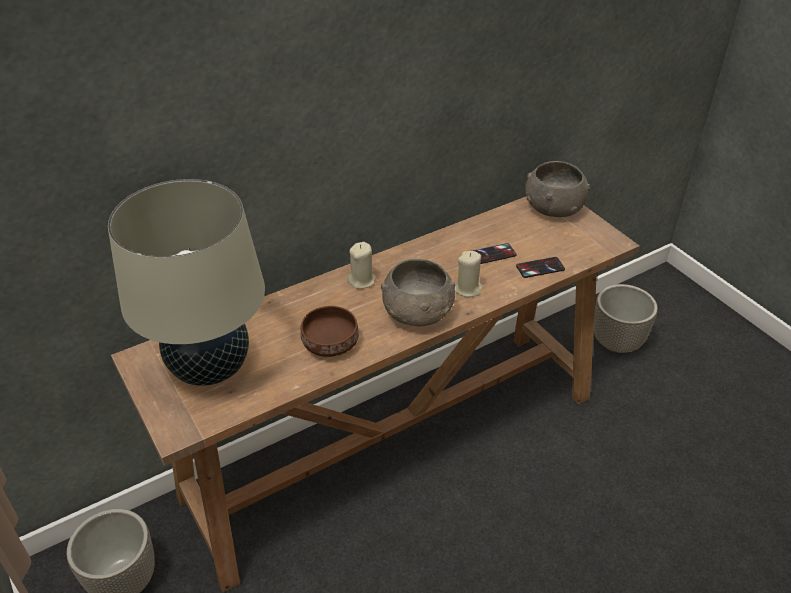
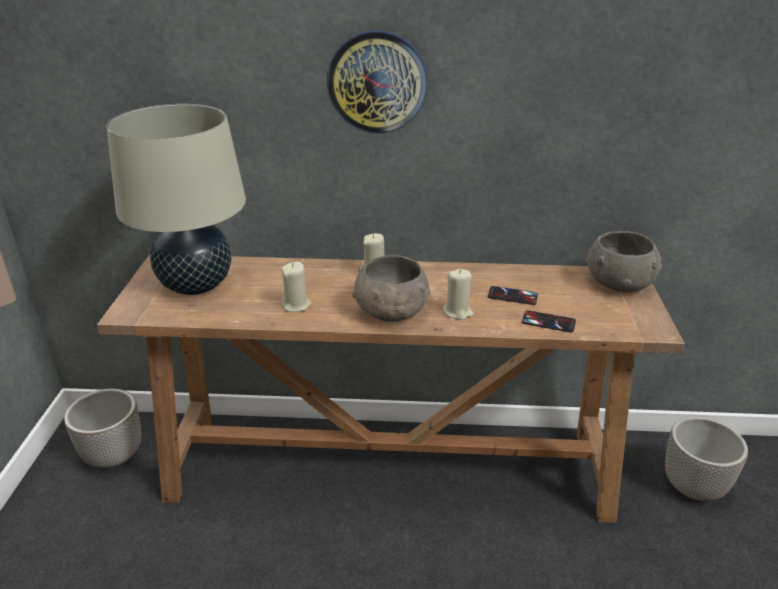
camera: 35 degrees right, 10 degrees down
brown bowl [300,306,359,357] -> beige candle [281,262,312,312]
none -> wall clock [327,30,427,134]

